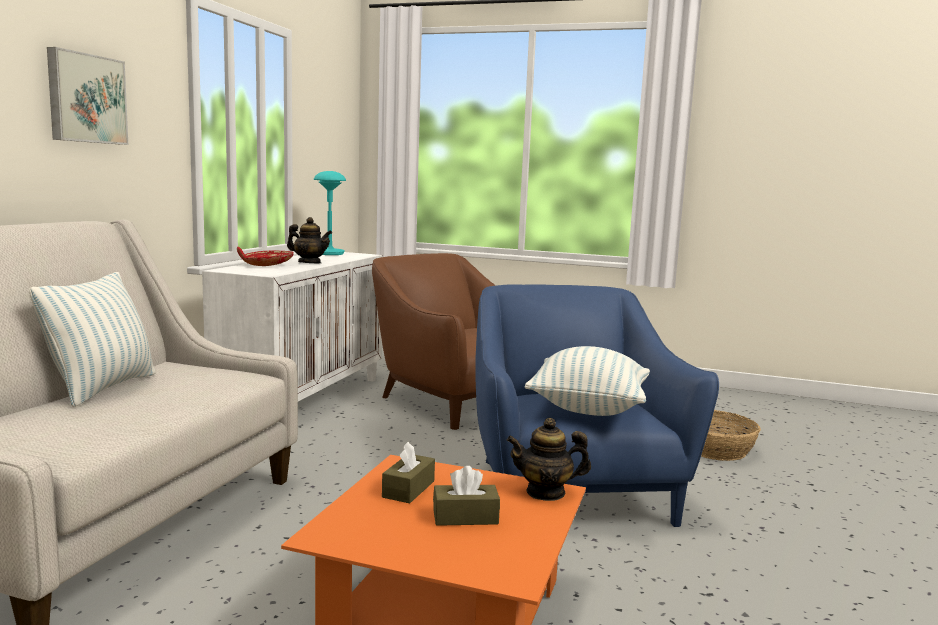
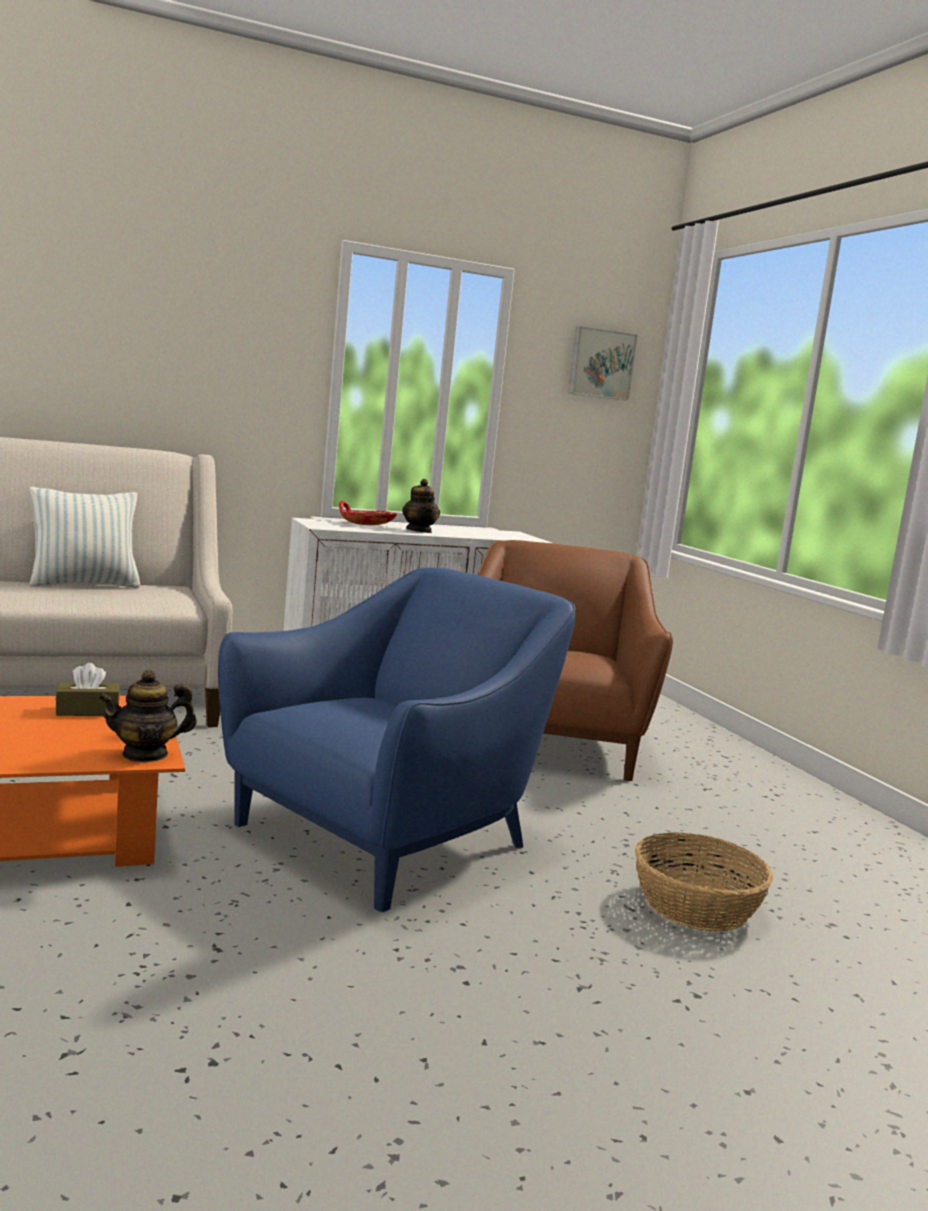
camera: 50 degrees right, 0 degrees up
picture [47,47,128,145] -> picture moved to [568,326,637,401]
turquoise table lamp [314,171,346,255] -> none
brown tissue box [433,466,500,526] -> none
teapot [507,418,591,501] -> teapot turned 75 degrees counterclockwise [97,670,197,762]
pillow [525,346,650,416] -> none

